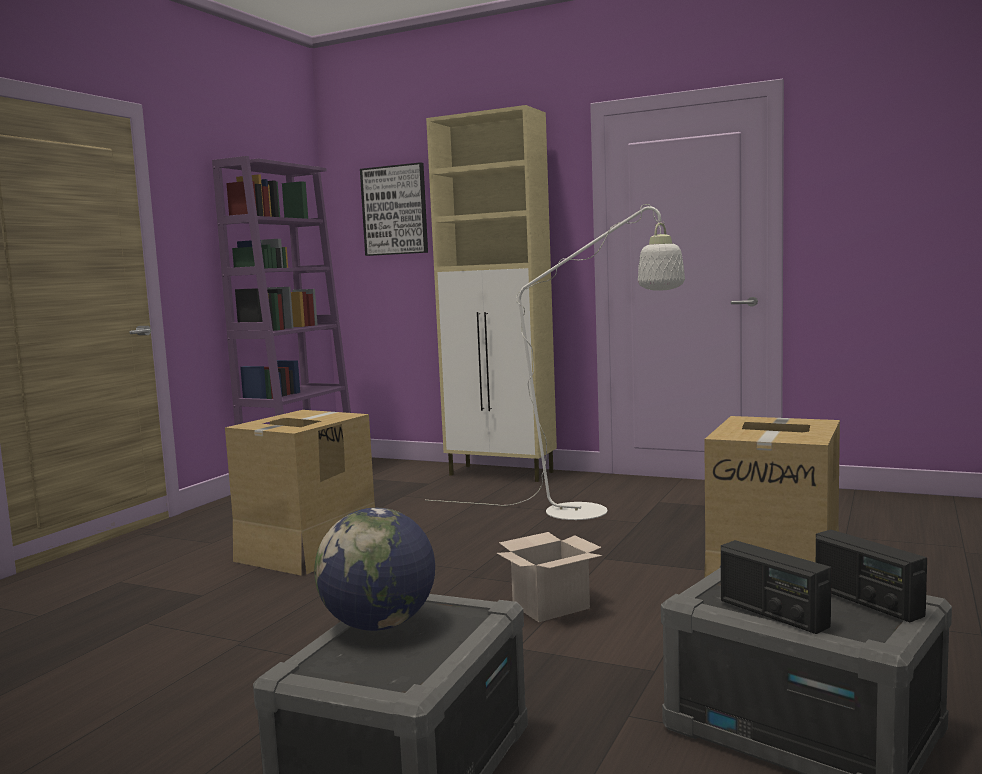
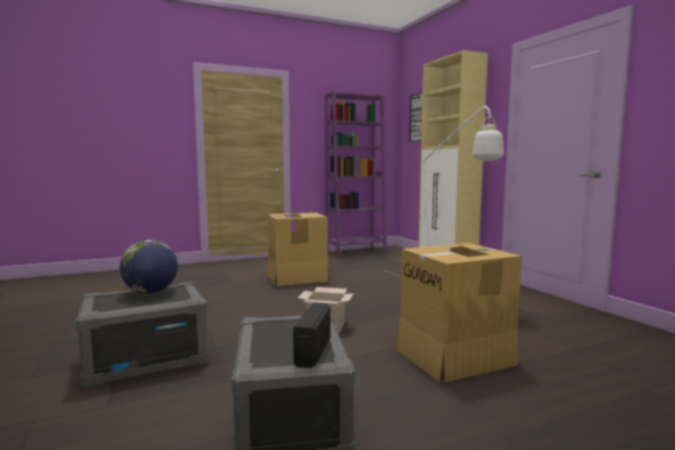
camera: 40 degrees right, 0 degrees up
radio [721,540,831,634] -> none

